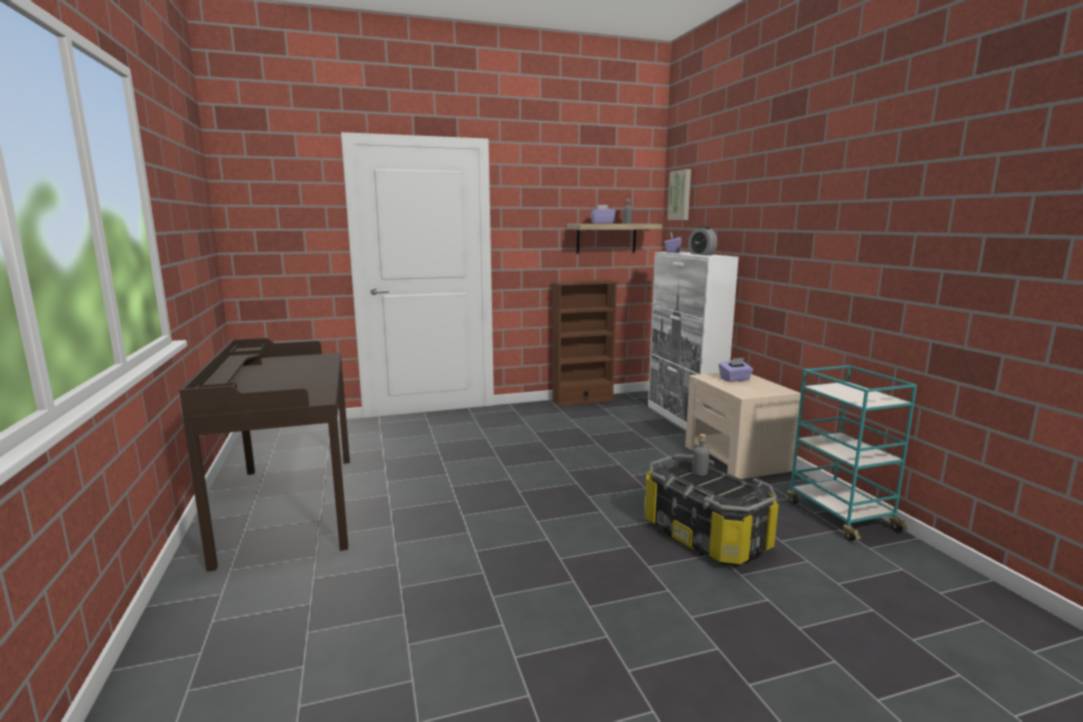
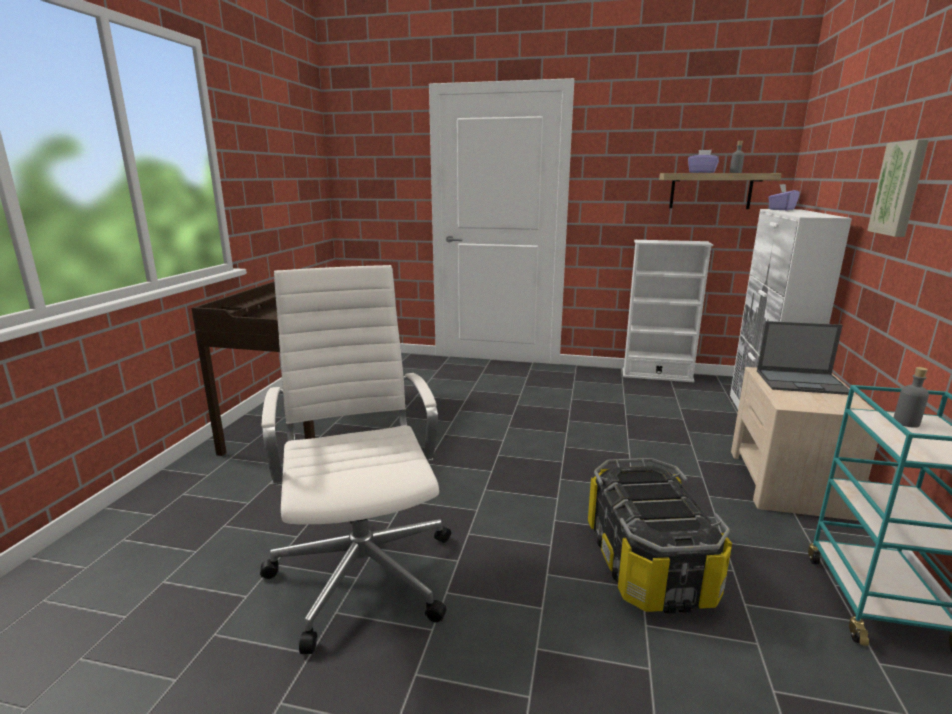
camera: 30 degrees right, 5 degrees up
brown bookcase [551,280,618,407] -> white bookcase [622,240,713,382]
picture [668,169,691,220] -> picture moved to [867,140,929,237]
alarm clock [688,226,717,255] -> none
grey bottle [692,434,709,476] -> grey bottle moved to [894,367,929,428]
purple tissue box [719,358,753,382] -> laptop [757,321,850,395]
none -> white office chair [260,265,451,654]

